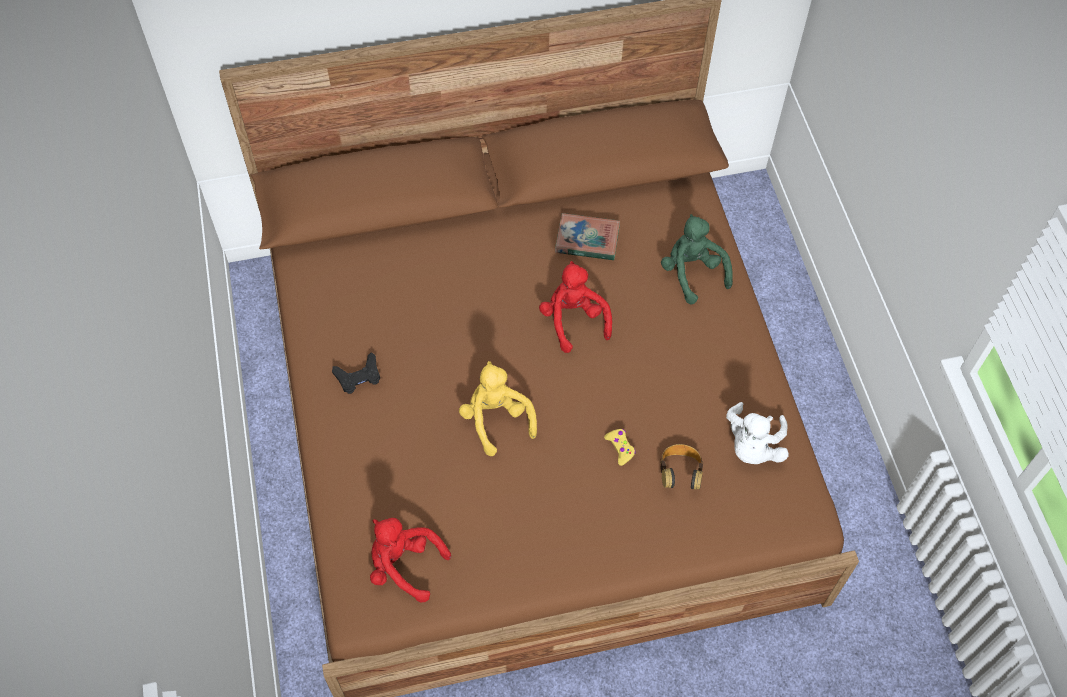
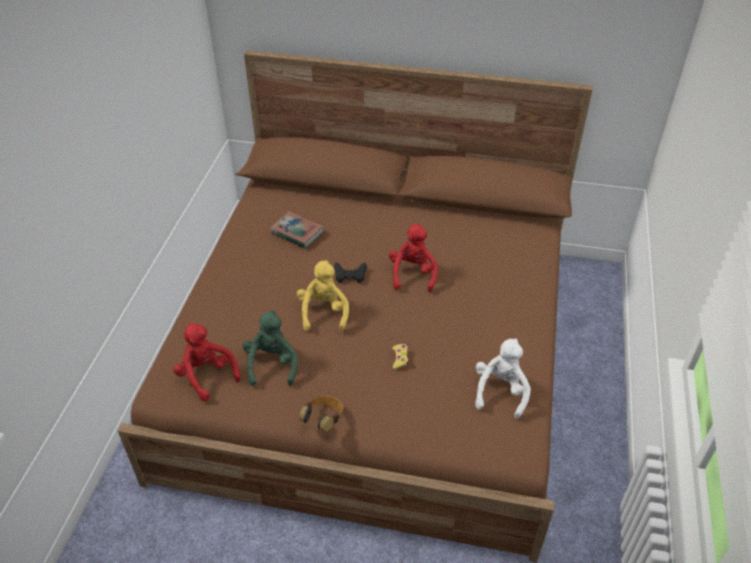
camera: 25 degrees right, 15 degrees down
black game controller [332,352,380,394] -> black game controller moved to [334,262,367,283]
book [555,213,620,260] -> book moved to [270,211,324,248]
headphones [660,444,703,489] -> headphones moved to [299,396,343,432]
green plush toy [661,214,733,304] -> green plush toy moved to [242,310,298,386]
white plush toy [726,402,789,464] -> white plush toy turned 150 degrees clockwise [475,338,531,419]

